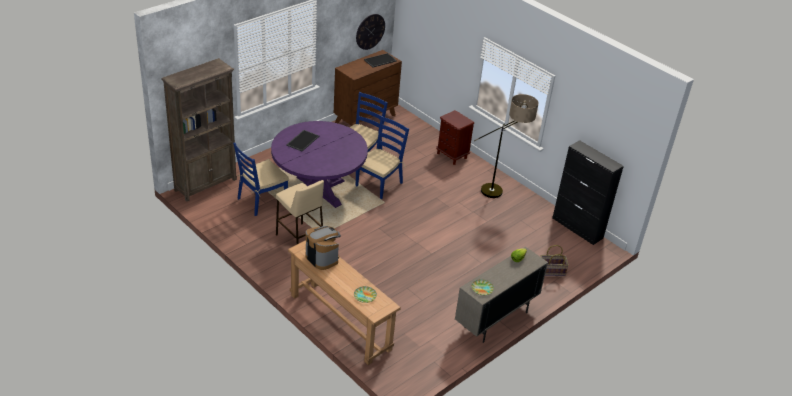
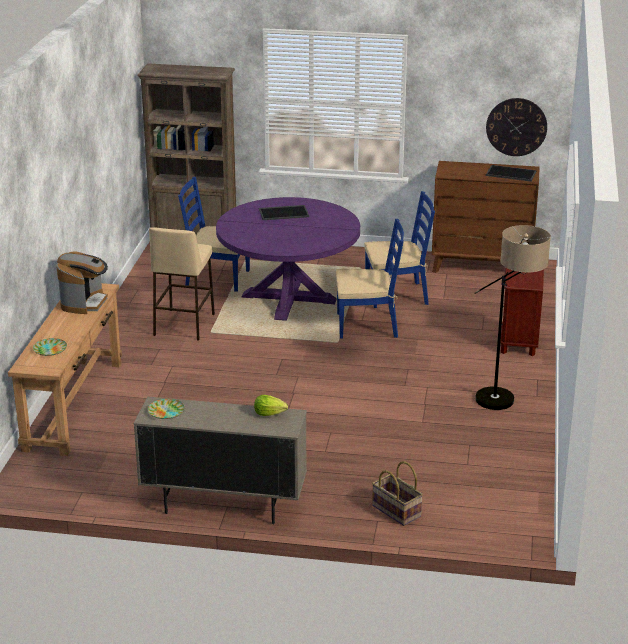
camera: 55 degrees right, 10 degrees down
black cabinet [552,140,624,245] -> none

